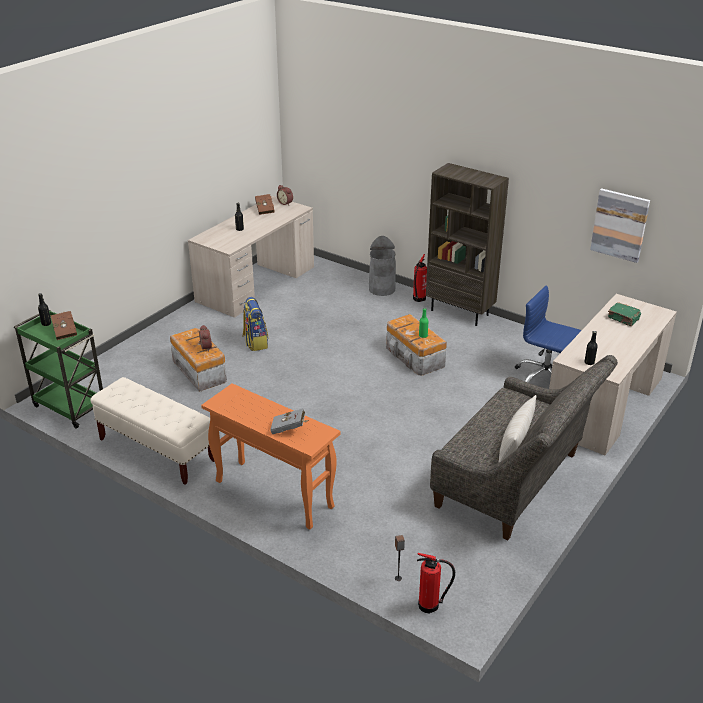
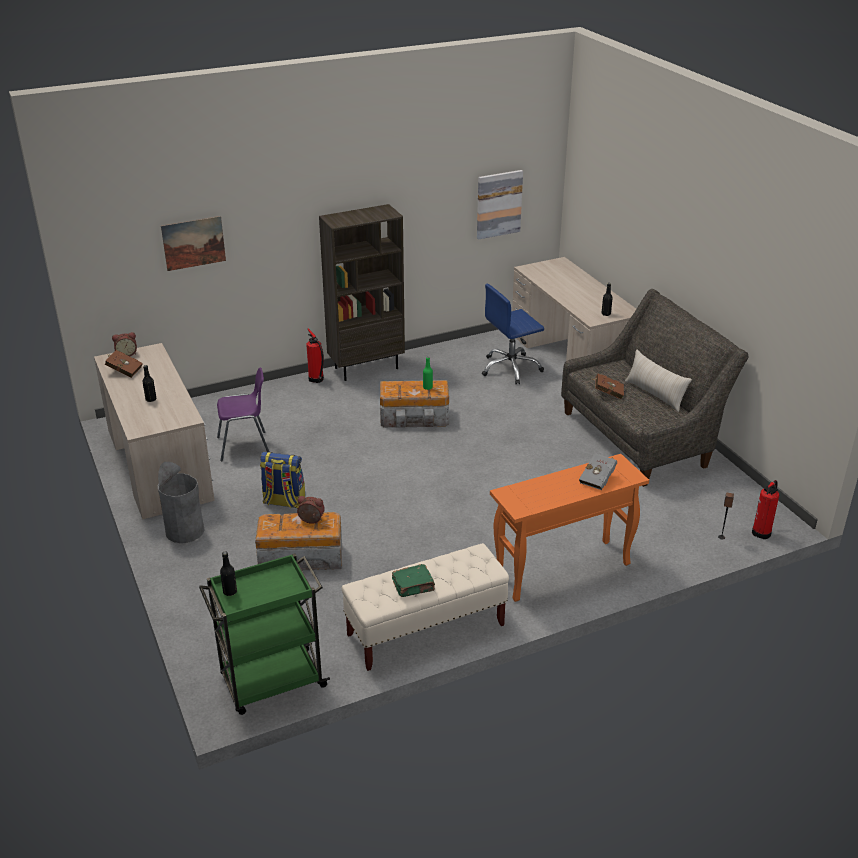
camera: 60 degrees left, 0 degrees up
brown book [51,311,77,340] -> brown book moved to [592,373,624,399]
grey trash can [369,236,396,296] -> grey trash can moved to [157,462,205,543]
green book [608,302,641,326] -> green book moved to [392,564,435,597]
none -> picture [161,216,226,271]
none -> purple chair [217,367,269,461]

